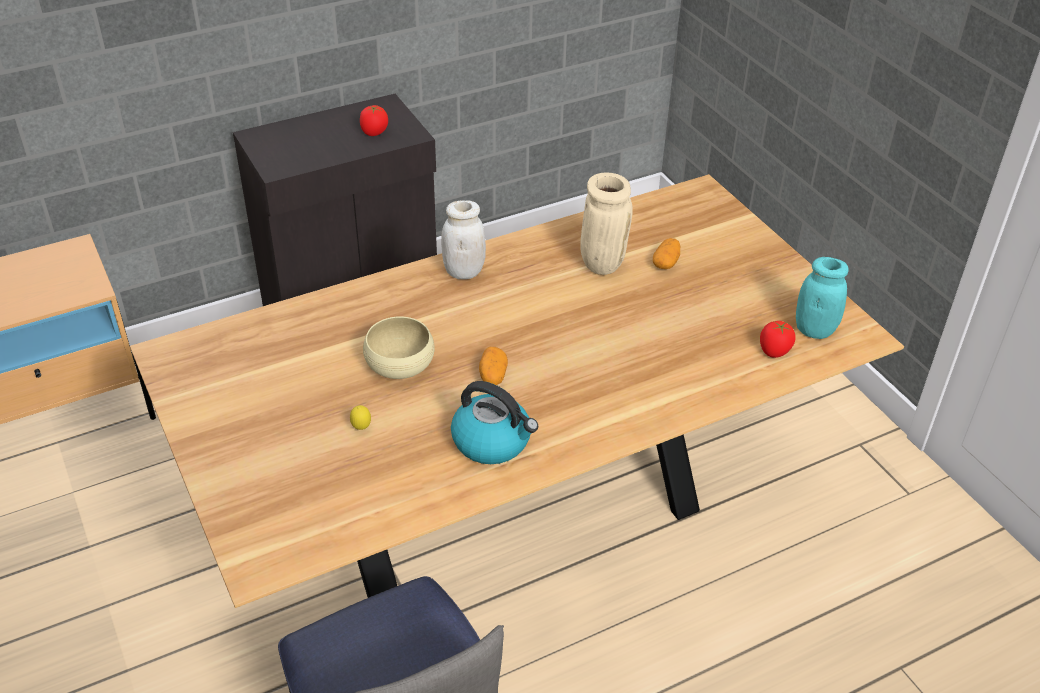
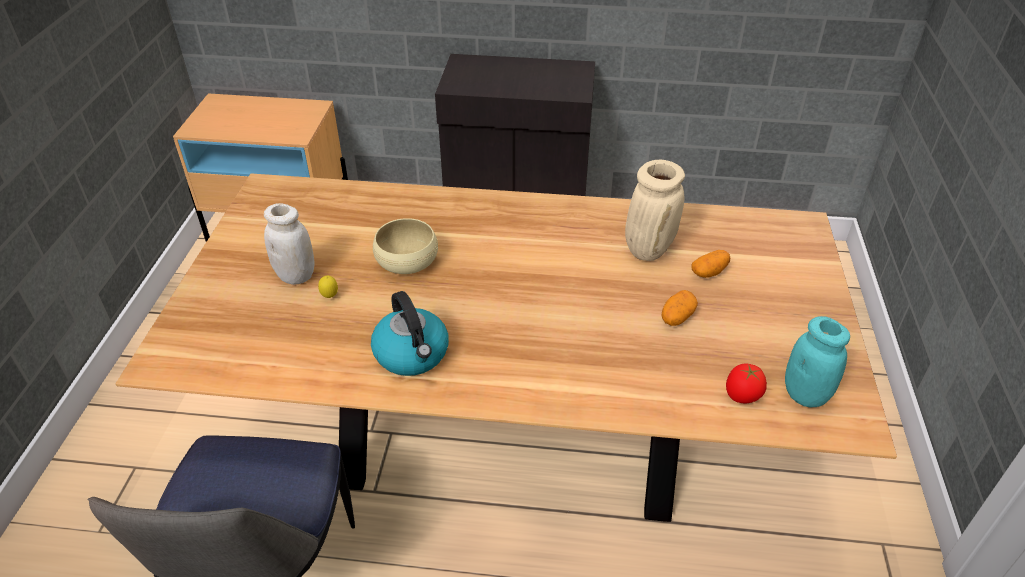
camera: 35 degrees right, 0 degrees up
tomato [360,105,388,136] -> none
white jar [441,200,486,279] -> white jar moved to [264,203,315,285]
potato [479,347,508,385] -> potato moved to [661,290,698,326]

